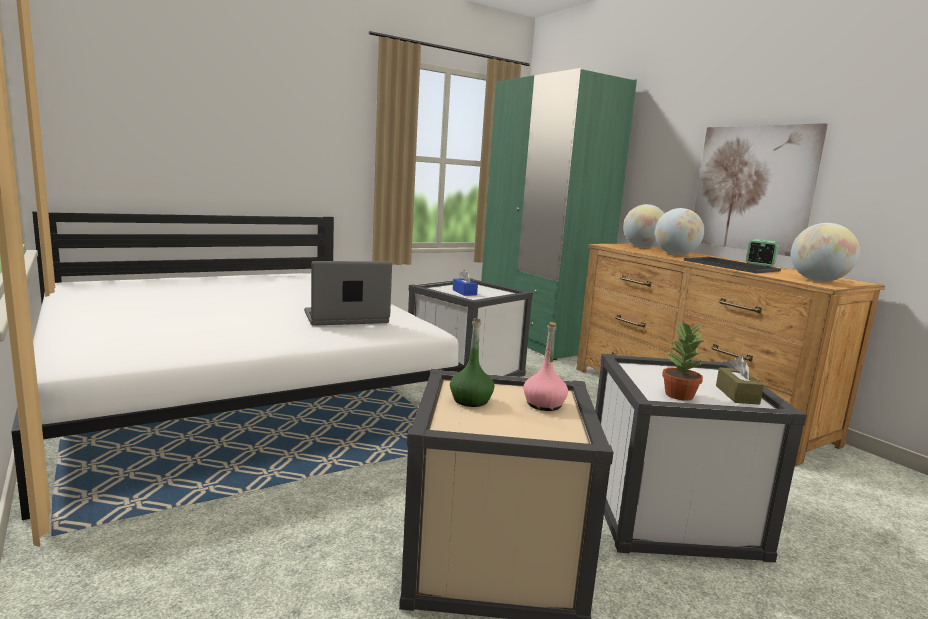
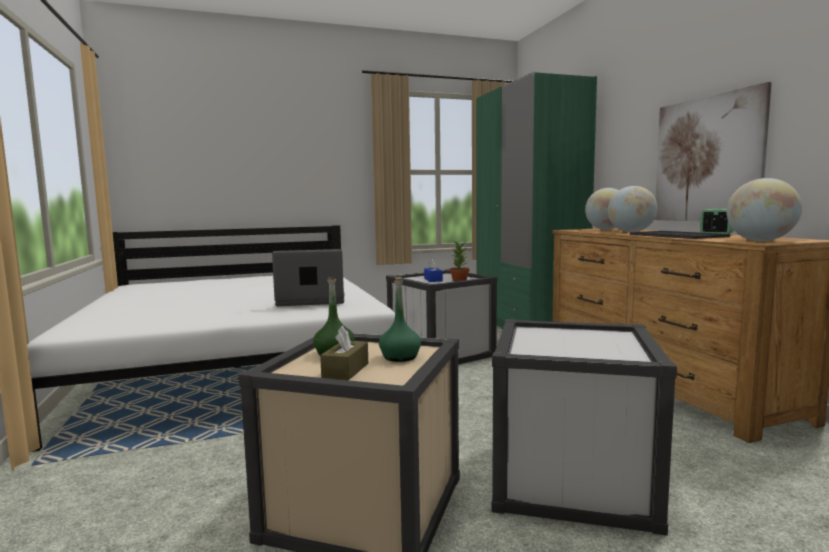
camera: 15 degrees right, 5 degrees down
pink bottle [523,322,568,411] -> green bottle [379,277,421,362]
potted plant [662,321,704,401] -> potted plant moved to [450,241,469,281]
brown tissue box [716,356,764,405] -> brown tissue box moved to [320,326,368,380]

